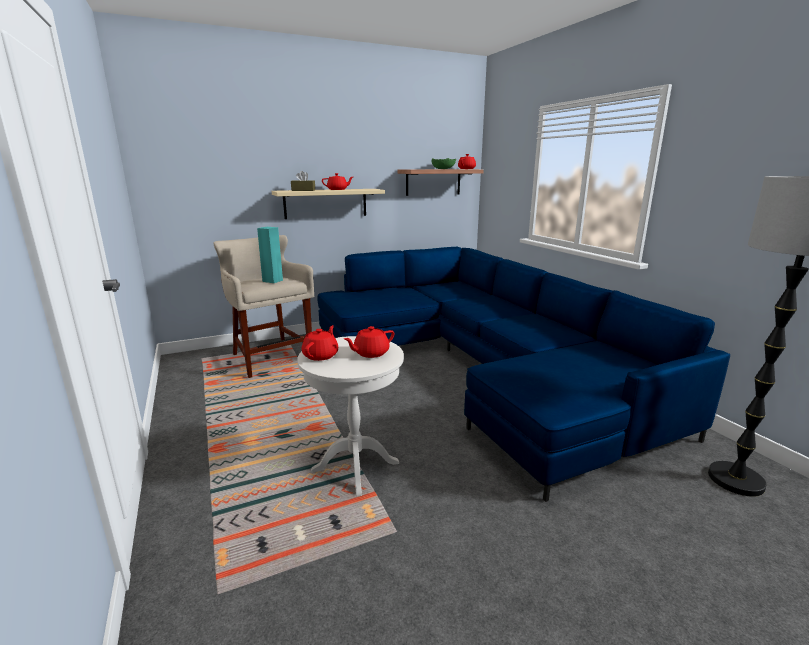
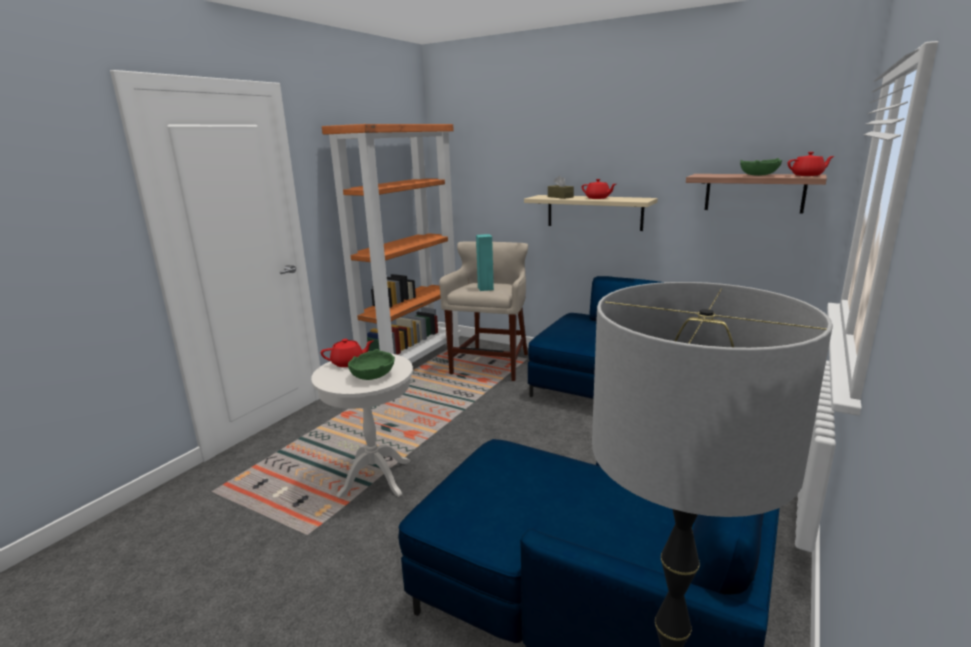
camera: 55 degrees right, 0 degrees up
red teapot [344,326,395,358] -> green bowl [348,349,395,380]
none -> orange bookcase [322,124,461,363]

